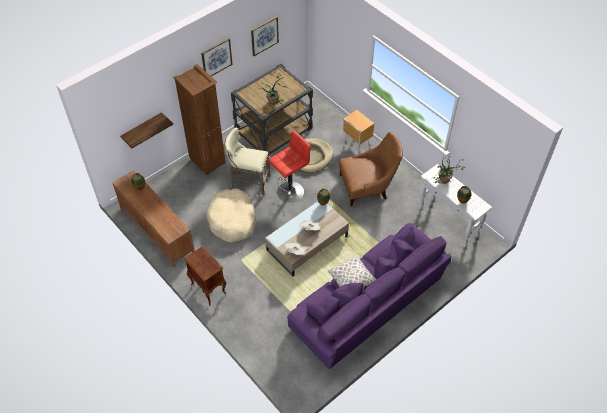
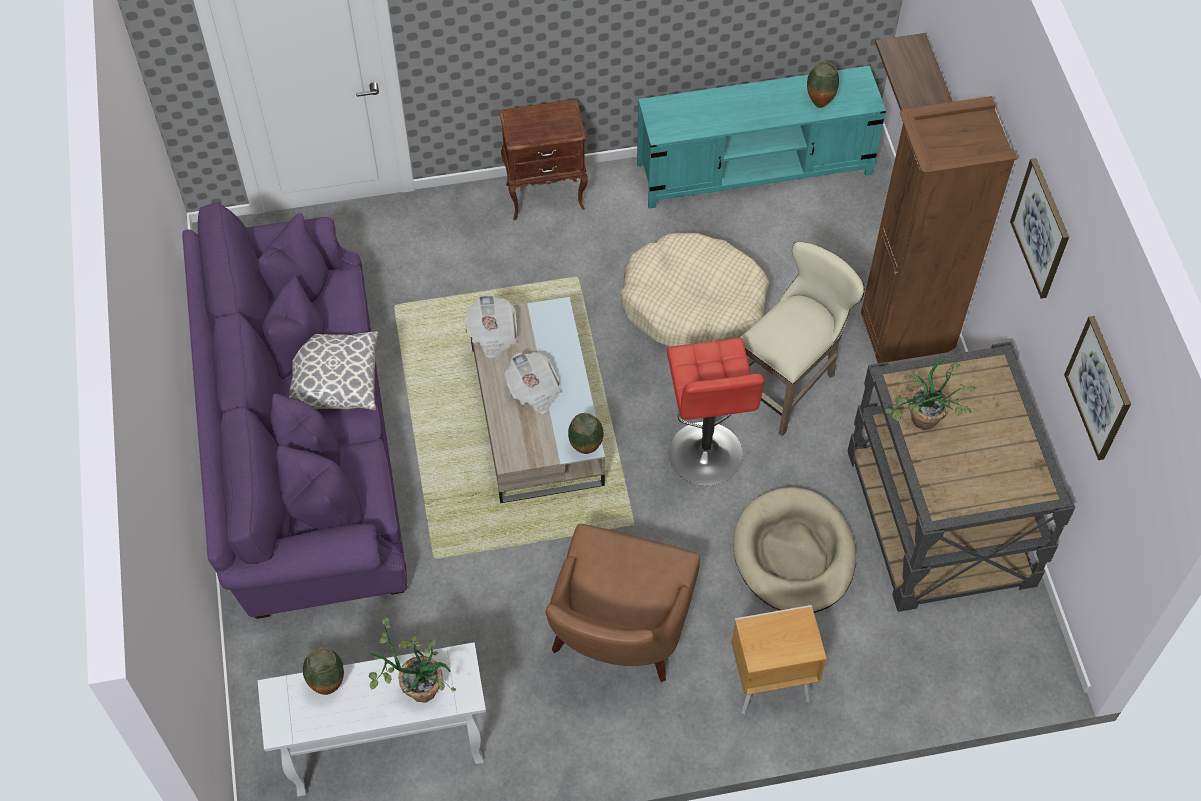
camera: 120 degrees right, 5 degrees up
brown tv stand [112,170,195,268] -> turquoise tv stand [637,66,886,209]

